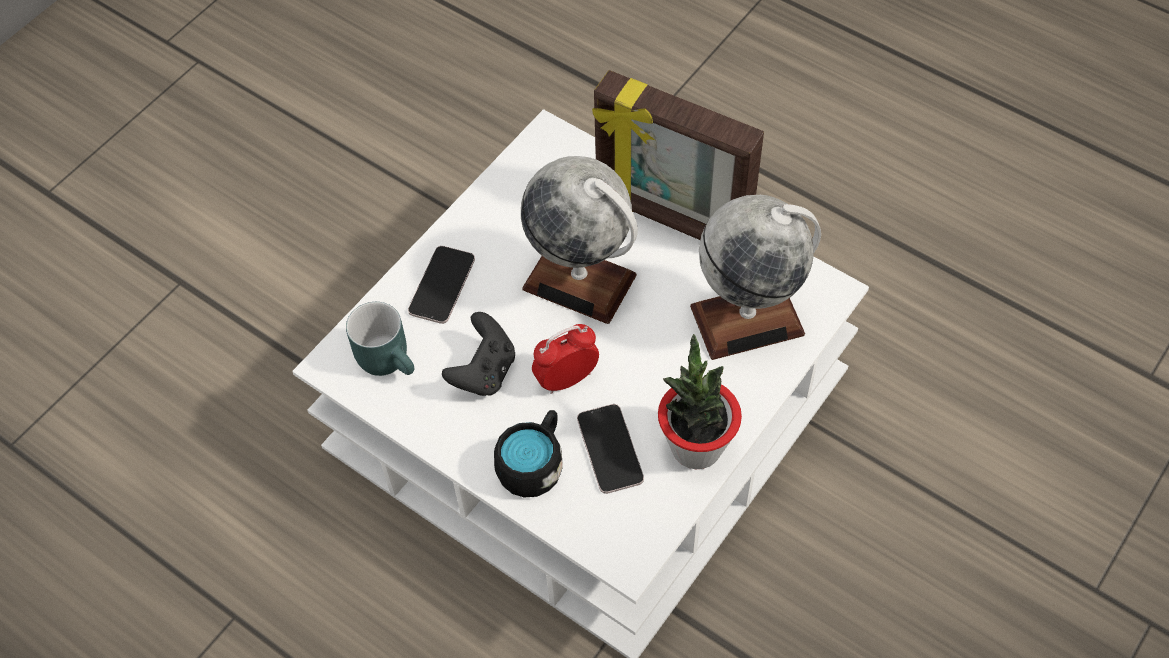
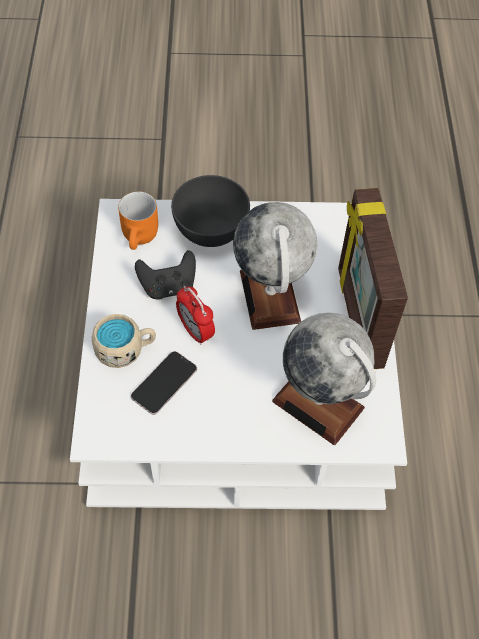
camera: 50 degrees right, 0 degrees up
turquoise mug [346,302,414,376] -> orange mug [118,191,158,250]
phone [408,246,475,324] -> grey bowl [171,175,250,247]
black mug [494,410,563,498] -> beige mug [92,314,156,368]
alarm clock [532,324,599,394] -> alarm clock turned 150 degrees counterclockwise [176,286,215,345]
potted plant [658,334,742,469] -> none

